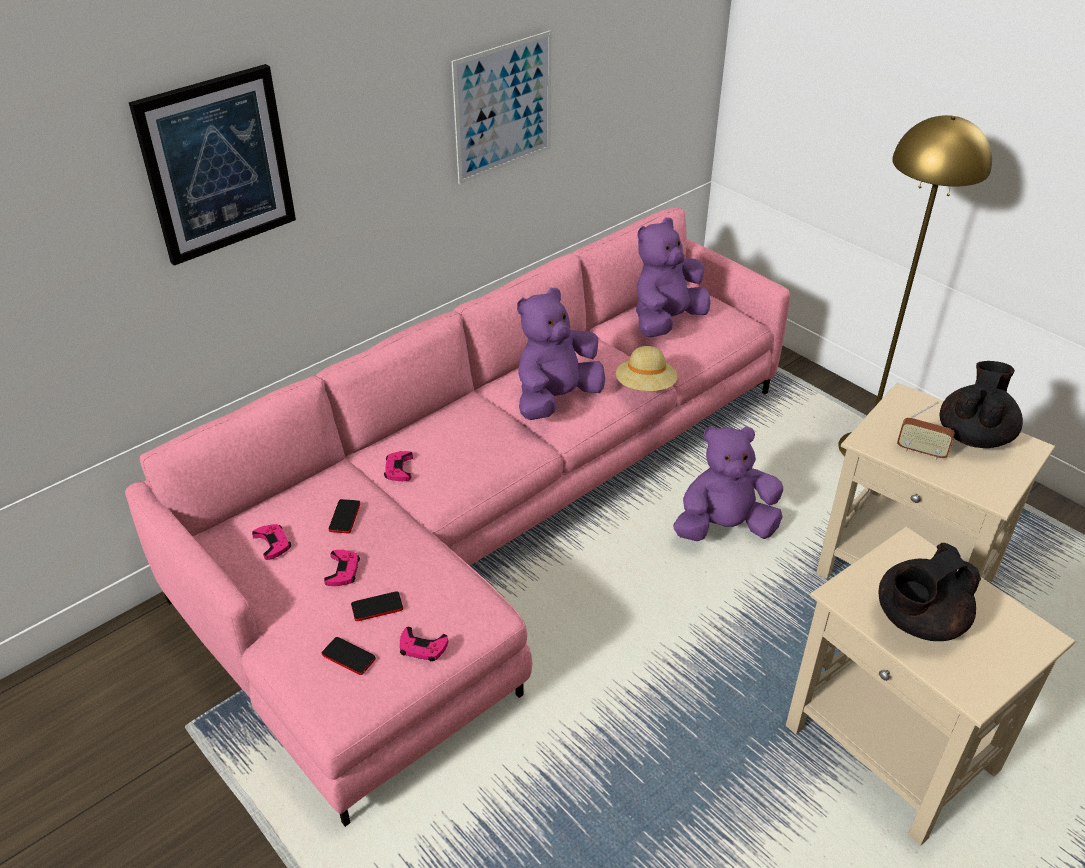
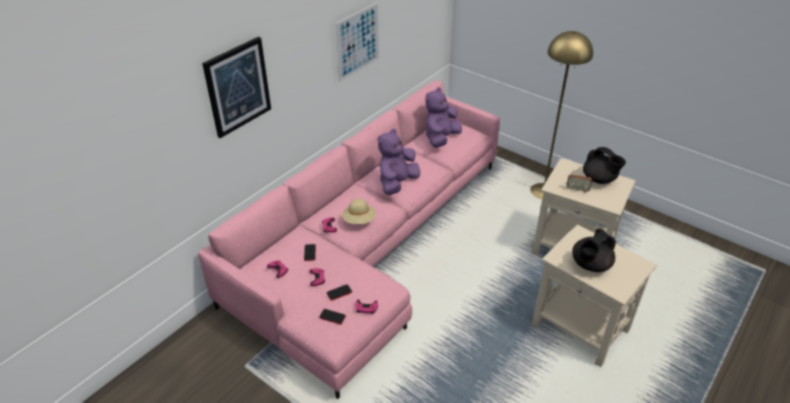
camera: 10 degrees left, 0 degrees up
beige hat [616,346,677,391] -> beige hat moved to [342,199,376,224]
purple plush toy [673,426,783,541] -> none
black teapot [939,361,1023,448] -> black teapot turned 120 degrees clockwise [583,147,626,184]

